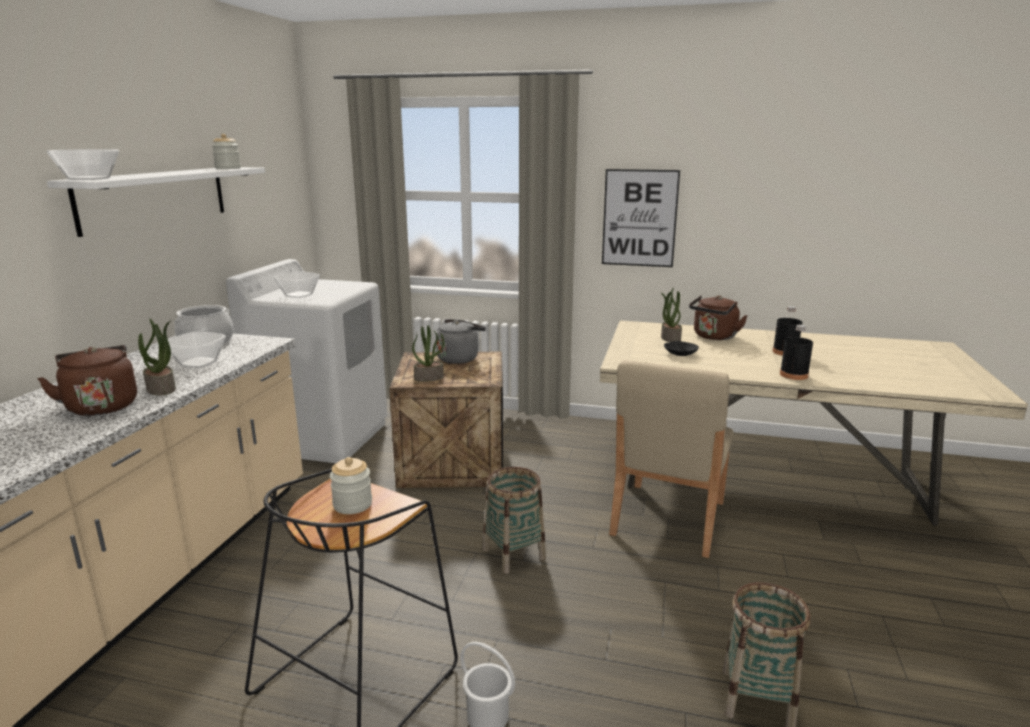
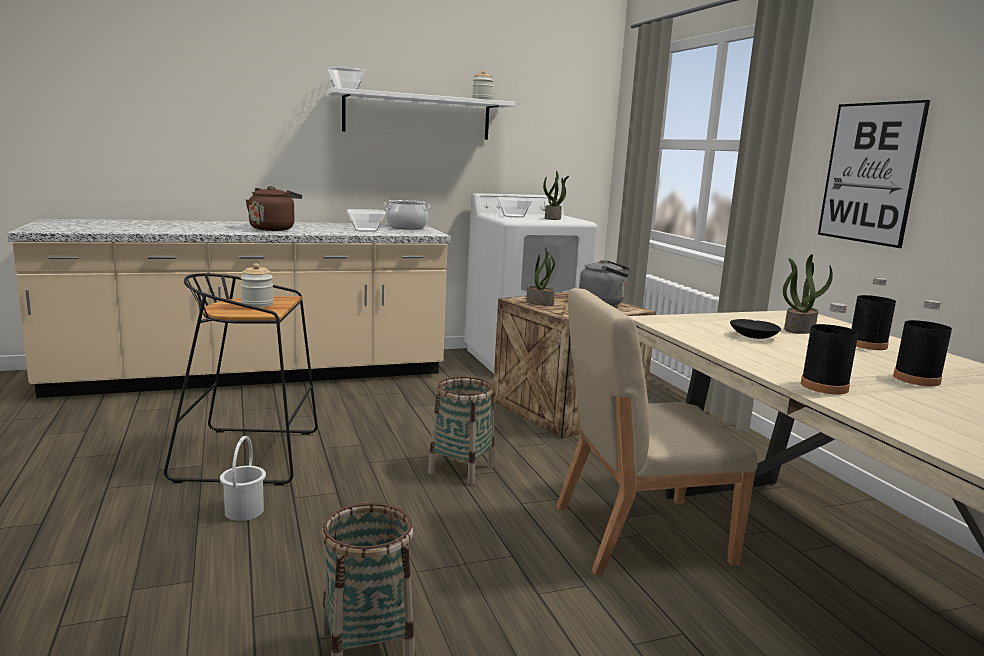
camera: 55 degrees right, 5 degrees down
potted plant [138,318,176,396] -> potted plant moved to [543,171,569,220]
brown kettle [689,295,747,340] -> black bottle [851,277,896,350]

